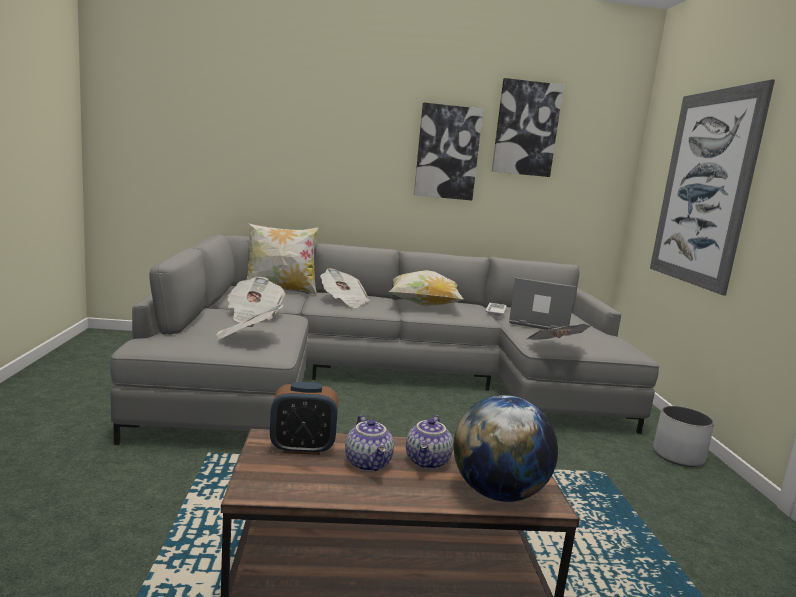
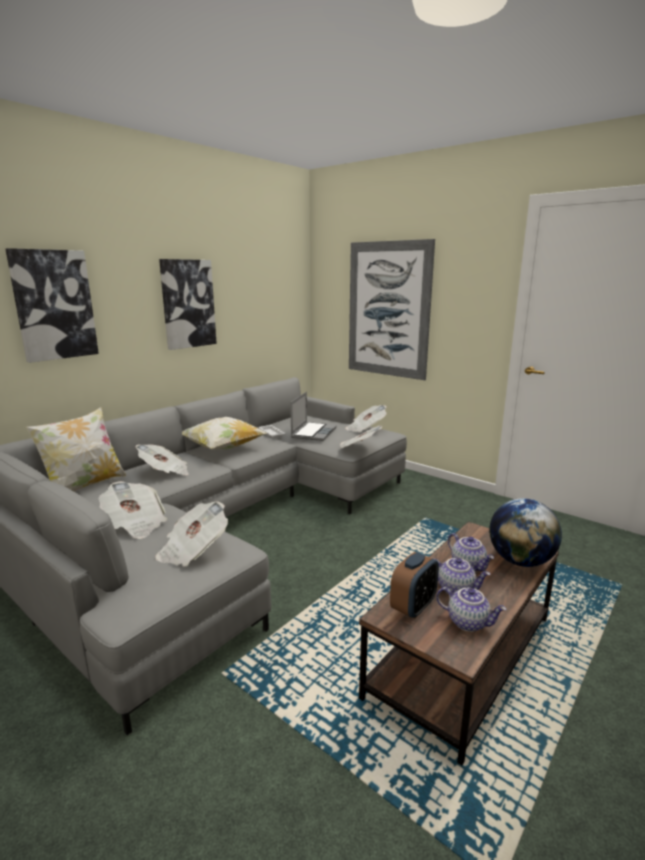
camera: 45 degrees left, 5 degrees up
picture [492,78,564,177] -> picture moved to [6,248,99,363]
laptop [509,277,576,330] -> laptop turned 135 degrees clockwise [290,392,337,441]
white planter [653,406,714,467] -> none
none -> newspaper [345,405,387,433]
none -> teapot [436,587,507,632]

